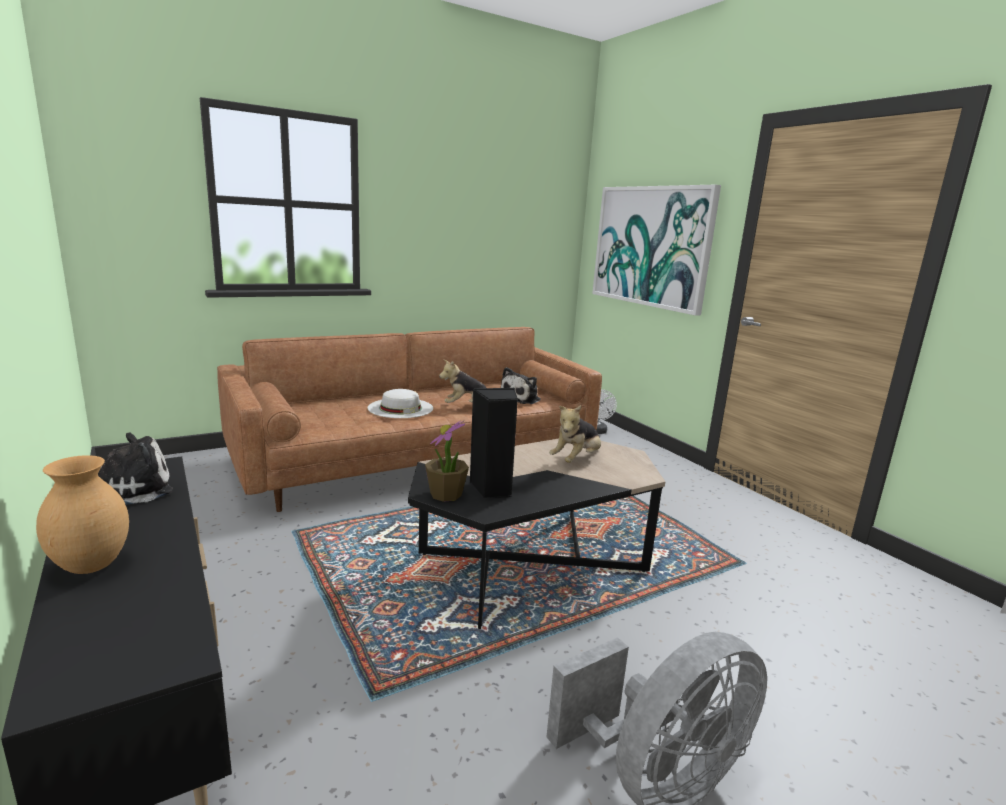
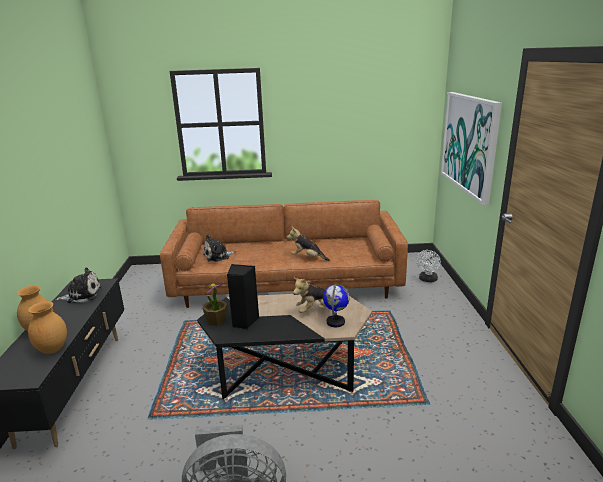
camera: 30 degrees right, 5 degrees up
white hat [368,389,433,418] -> none
plush toy [501,367,541,404] -> plush toy moved to [203,235,236,262]
none -> brown vase [28,302,67,354]
none -> globe [323,284,350,327]

